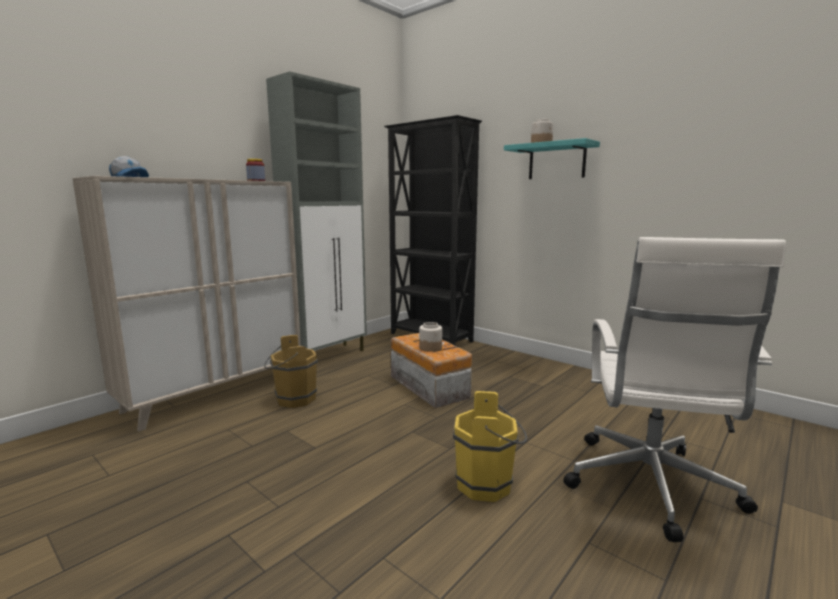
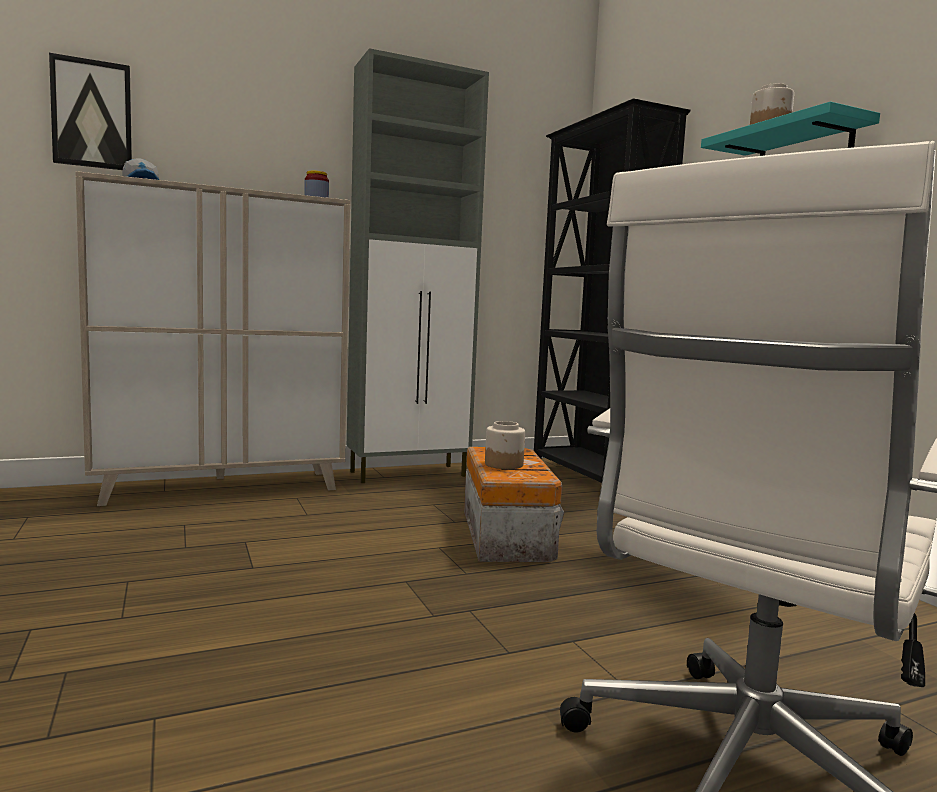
camera: 25 degrees right, 5 degrees down
brown bucket [264,335,318,408] -> none
yellow bucket [453,391,527,502] -> none
none -> picture [49,53,132,170]

